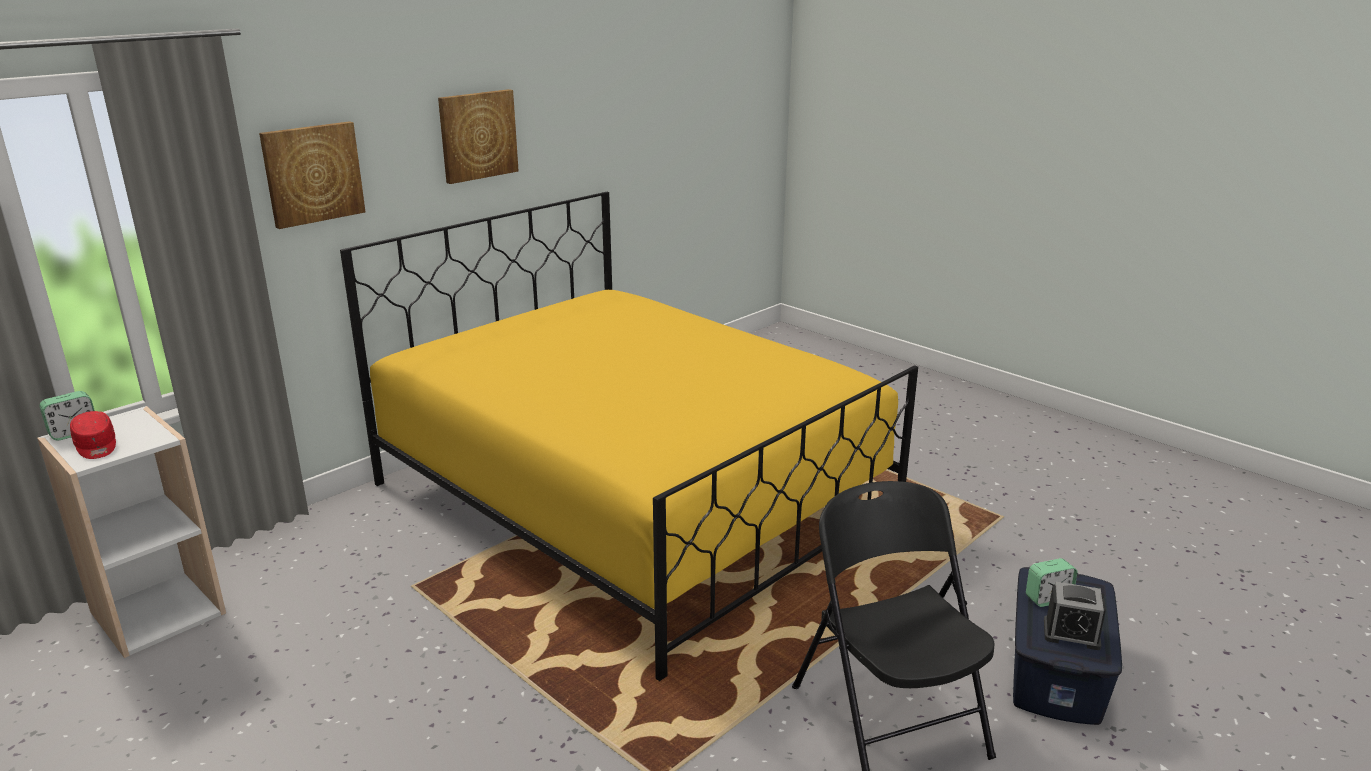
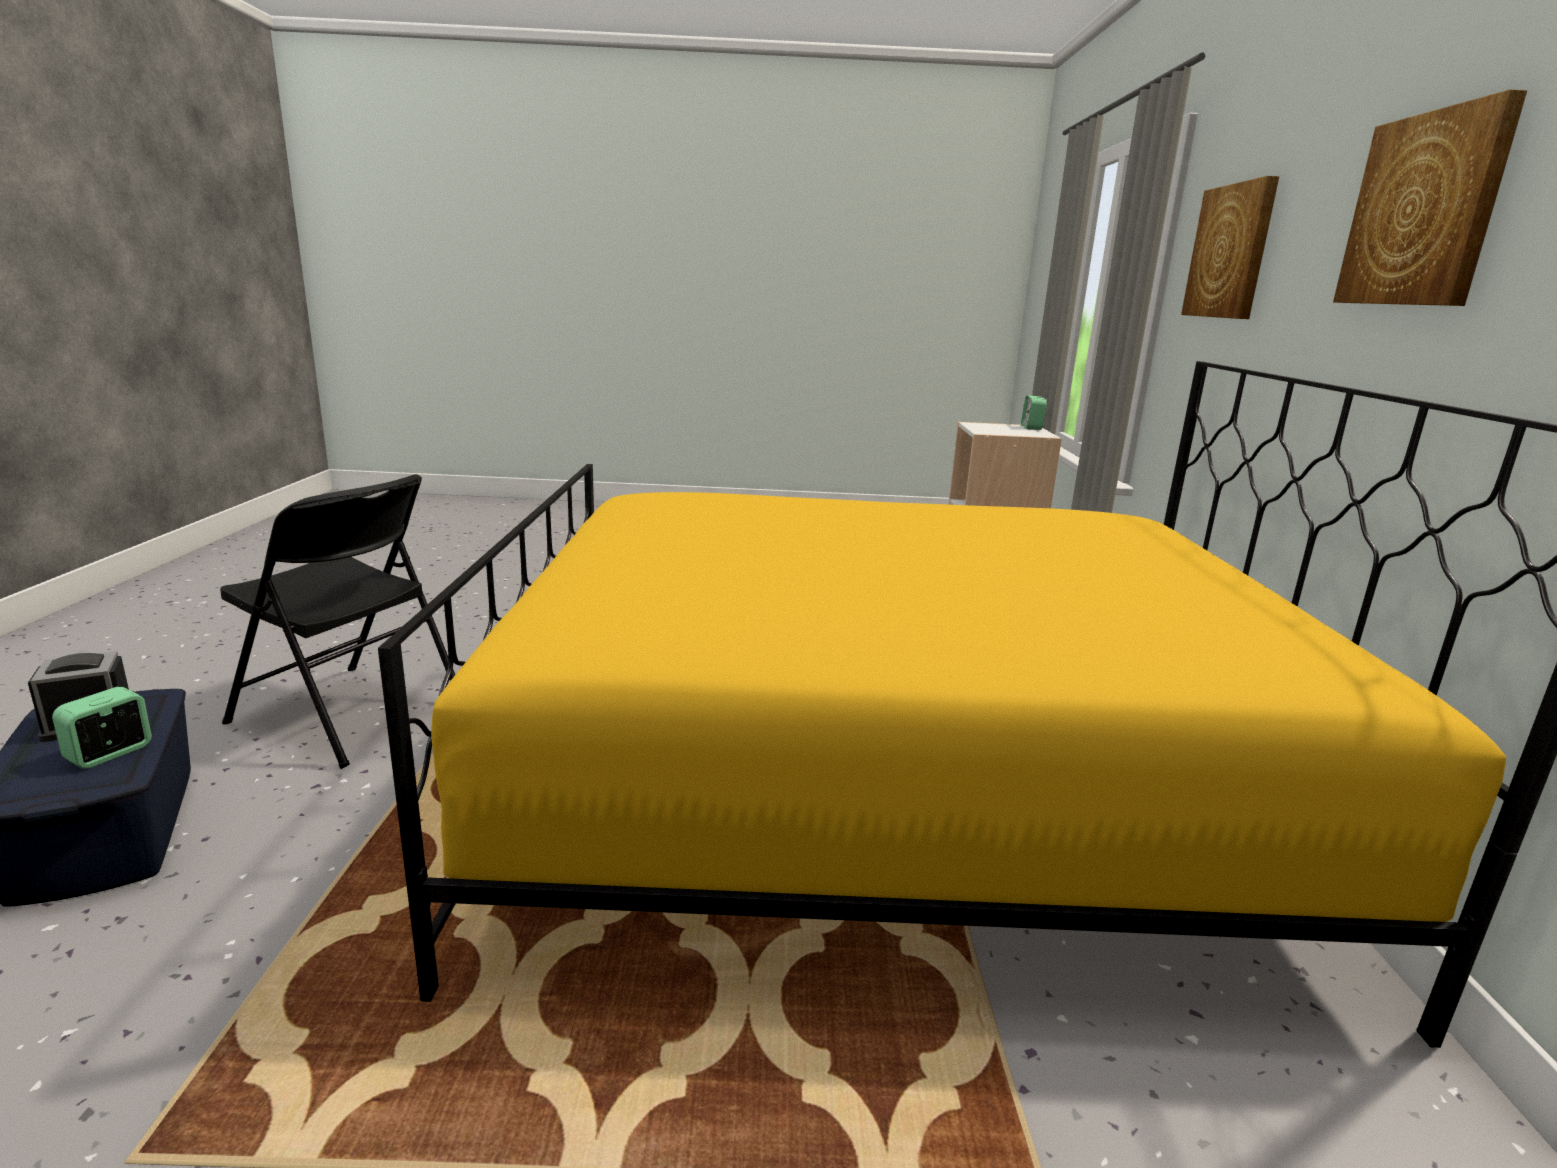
camera: 135 degrees right, 5 degrees down
red cap [70,411,116,459] -> none

